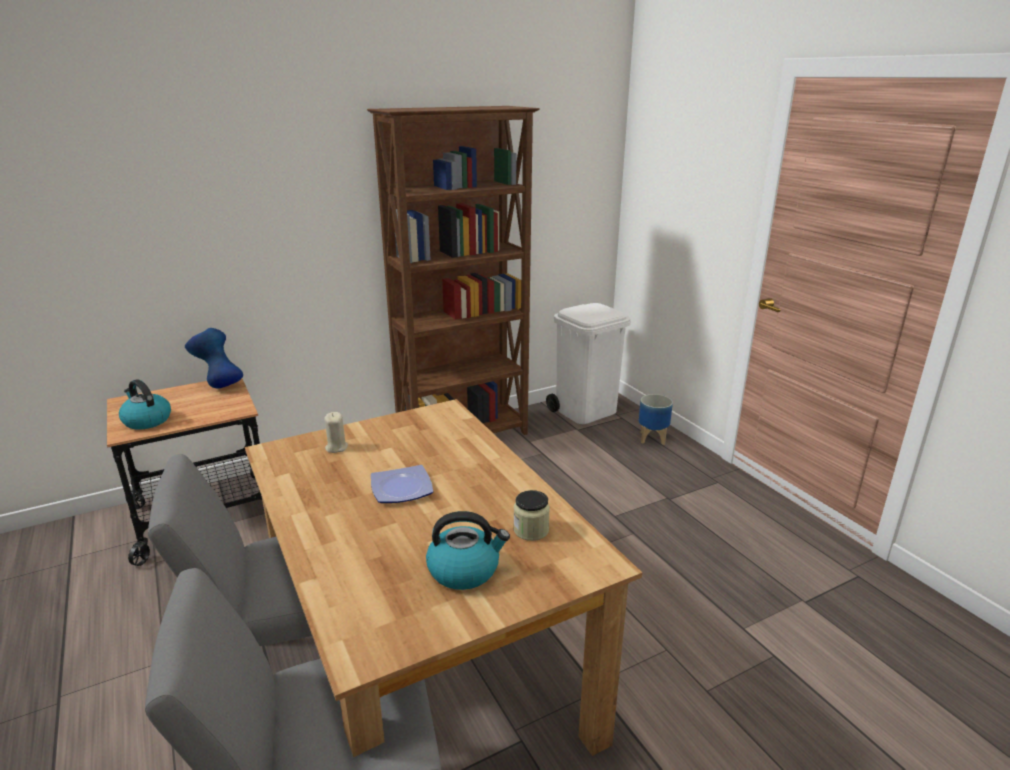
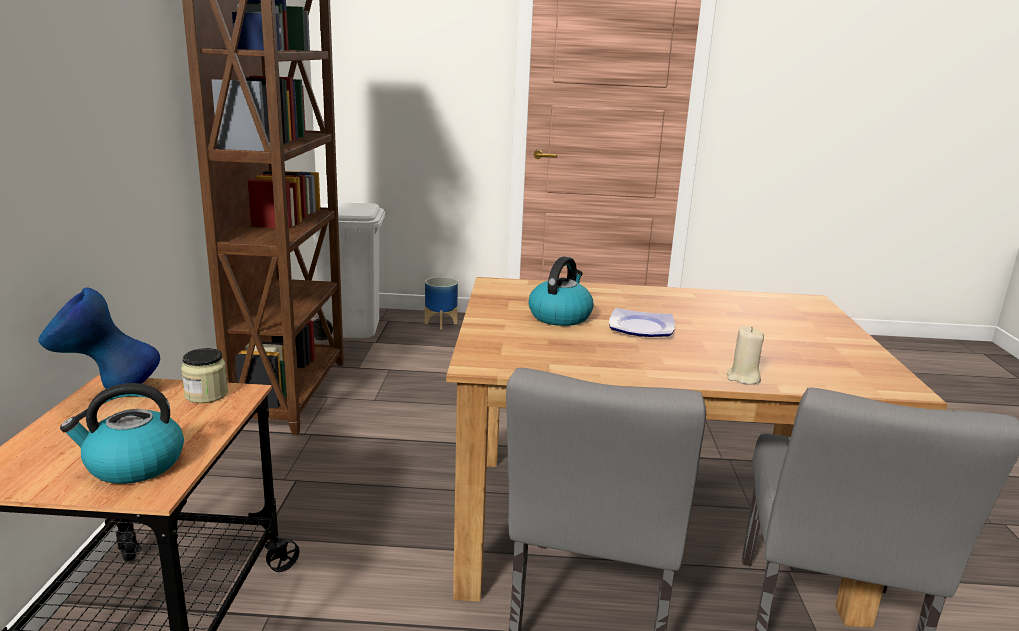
camera: 60 degrees left, 5 degrees down
beige candle [324,412,348,453] -> beige candle moved to [727,326,764,385]
kettle [426,511,510,590] -> kettle moved to [528,256,593,326]
jar [514,490,550,541] -> jar moved to [181,348,228,403]

